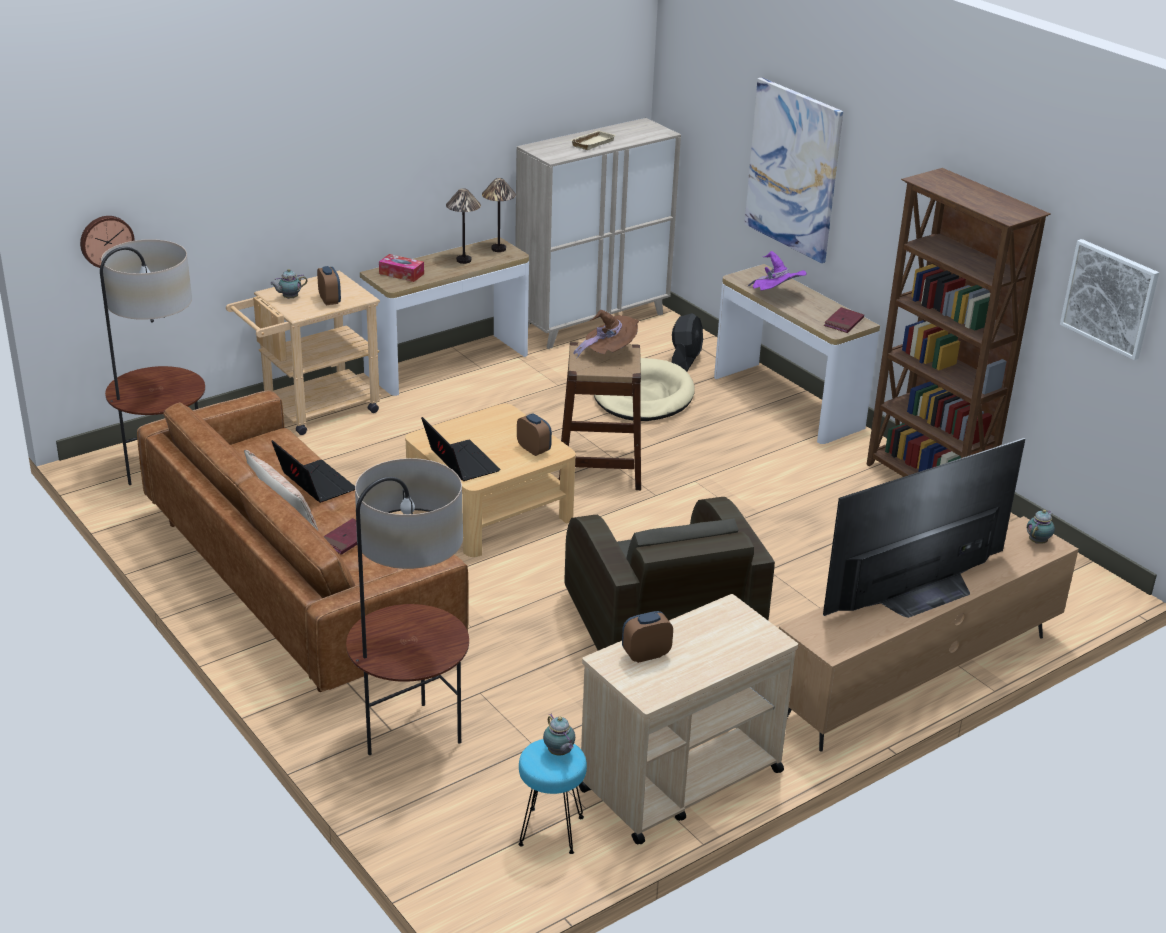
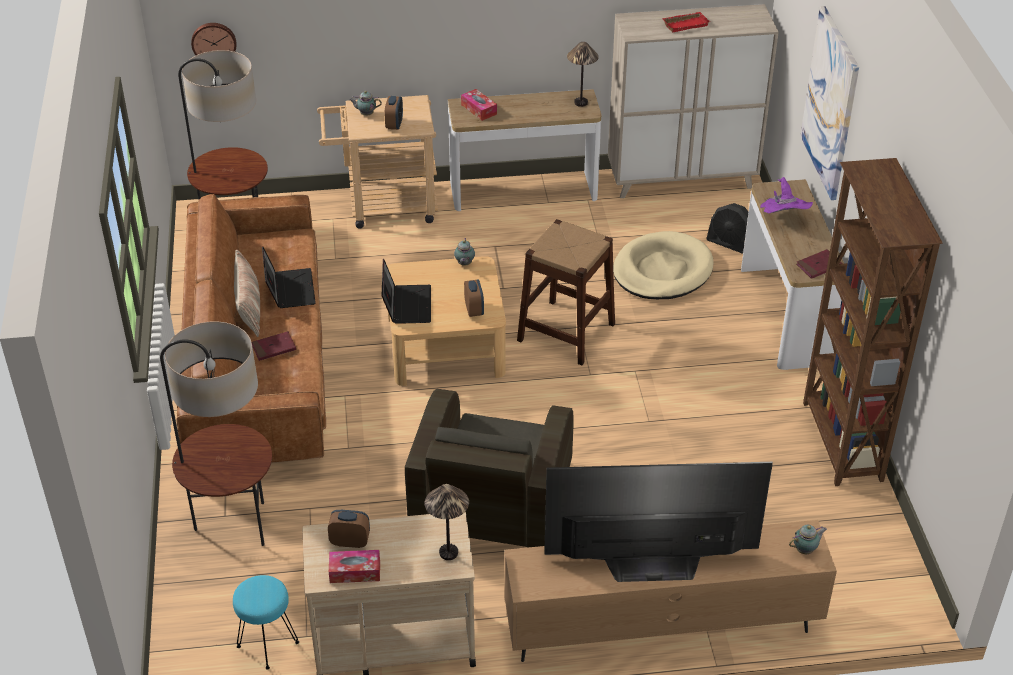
camera: 30 degrees right, 10 degrees up
table lamp [446,188,481,264] -> table lamp moved to [425,484,469,560]
teapot [543,713,575,756] -> teapot moved to [454,238,475,266]
beige tray [571,130,615,150] -> red tray [662,12,710,32]
brown hat [573,309,639,358] -> none
black fan [672,313,703,372] -> black fan turned 75 degrees clockwise [706,203,748,254]
picture [1060,239,1159,360] -> none
none -> tissue box [329,550,380,583]

